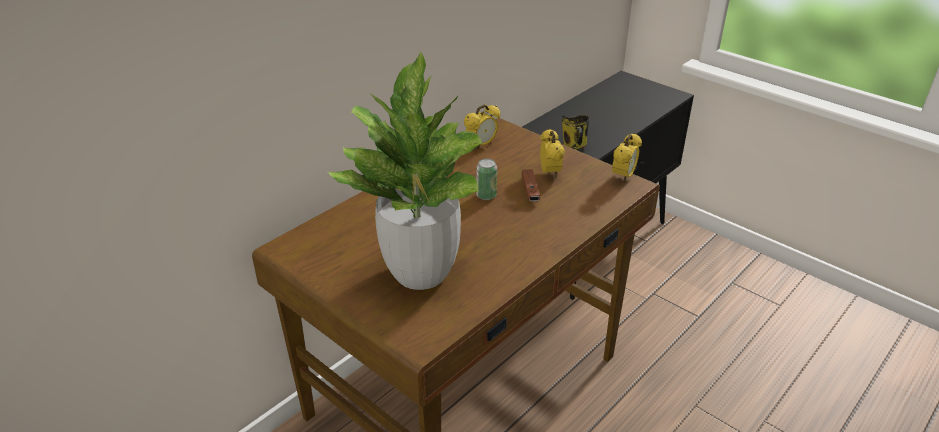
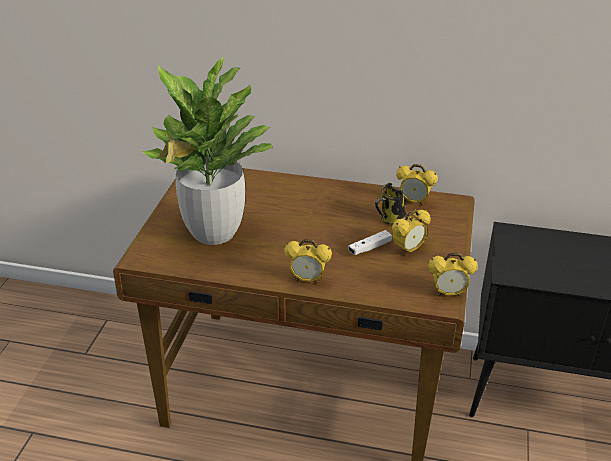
camera: 60 degrees right, 0 degrees up
can [476,158,497,200] -> none
brown game controller [522,169,540,202] -> white game controller [348,230,392,255]
mug [562,115,589,150] -> mug moved to [375,183,407,225]
none -> alarm clock [284,239,332,284]

